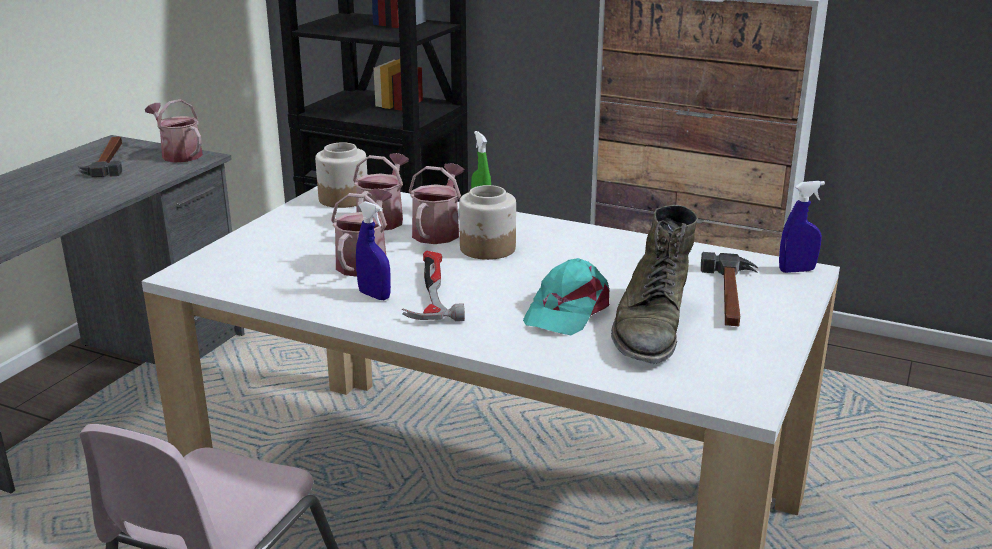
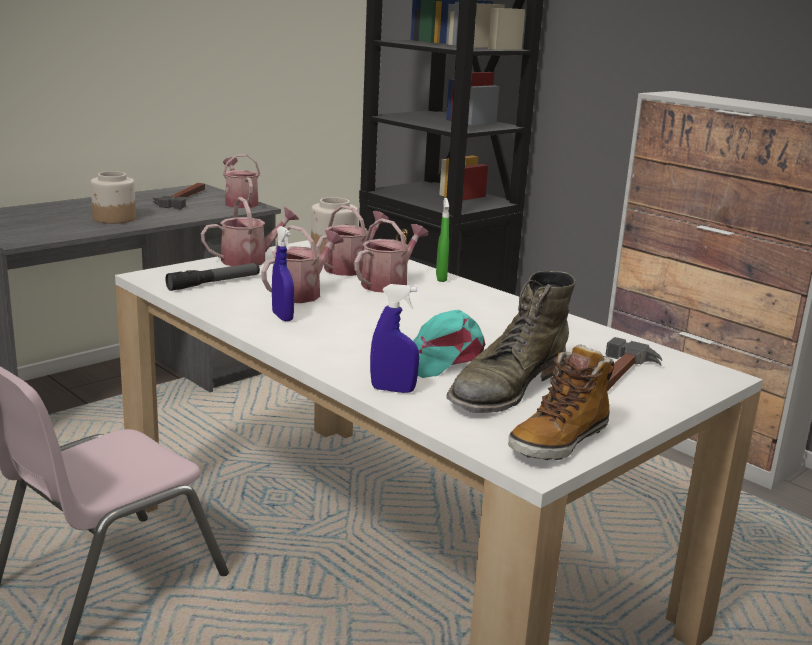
camera: 20 degrees right, 5 degrees down
hammer [402,251,465,321] -> none
jar [459,185,516,260] -> jar moved to [91,171,136,224]
blue spray bottle [779,181,825,273] -> blue spray bottle moved to [370,284,419,393]
none -> flashlight [165,263,260,291]
none -> watering can [201,197,299,266]
none -> boot [508,344,614,460]

